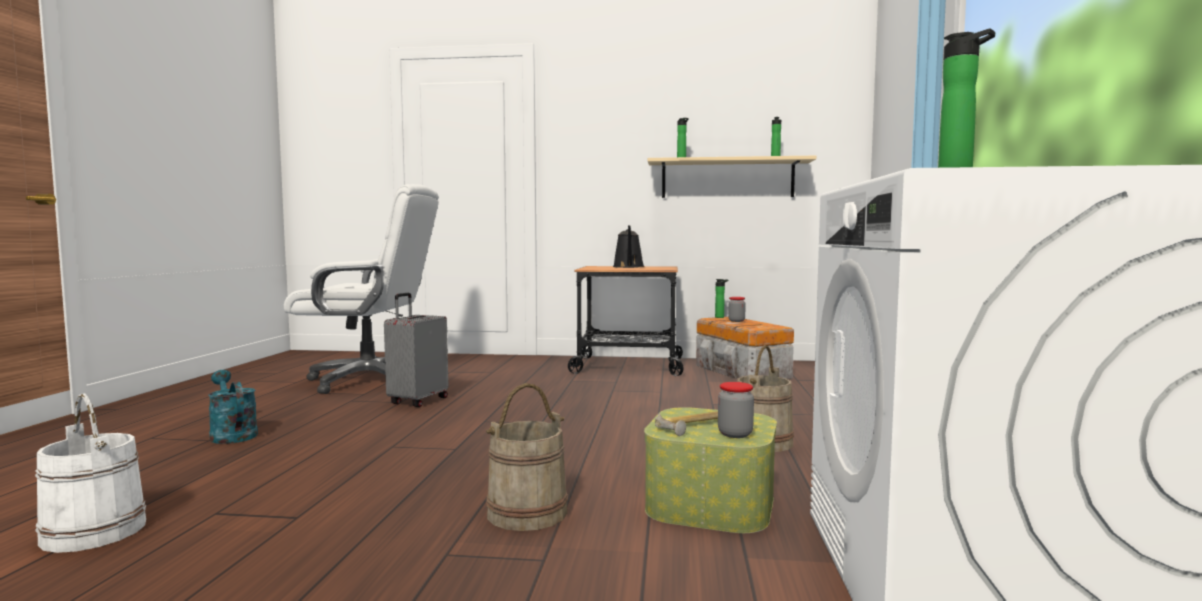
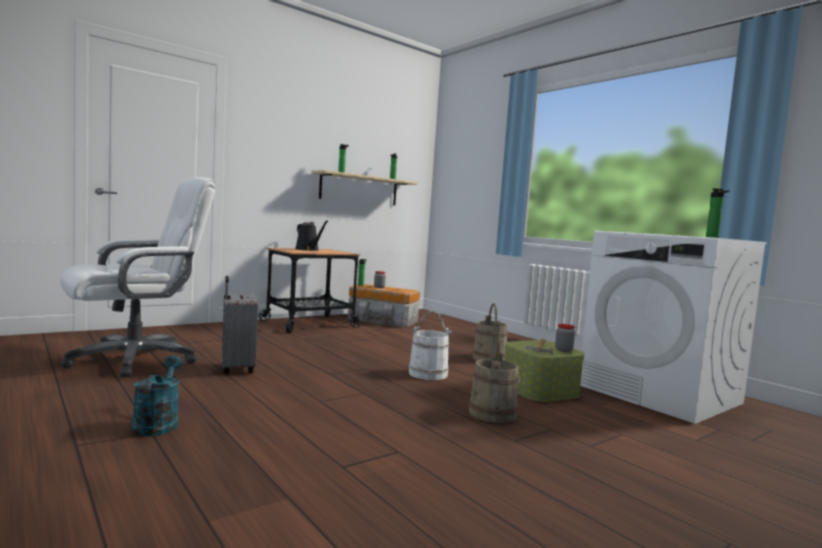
camera: 45 degrees left, 0 degrees up
white bucket [35,393,146,553] -> white bucket moved to [409,311,452,380]
turquoise watering can [208,370,258,444] -> turquoise watering can turned 75 degrees clockwise [132,355,183,436]

